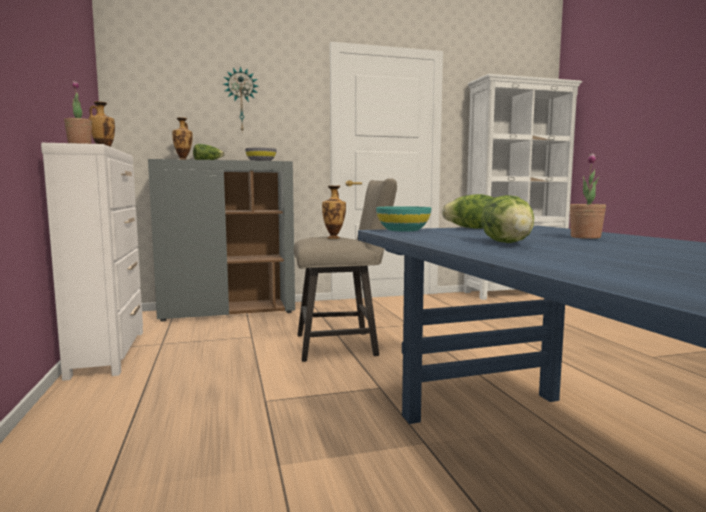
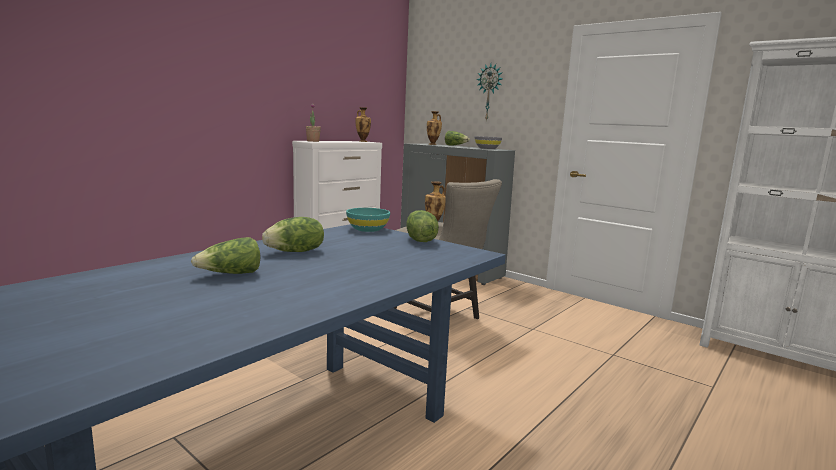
camera: 55 degrees right, 5 degrees up
potted plant [570,153,606,239] -> none
none -> lettuce [191,237,260,274]

